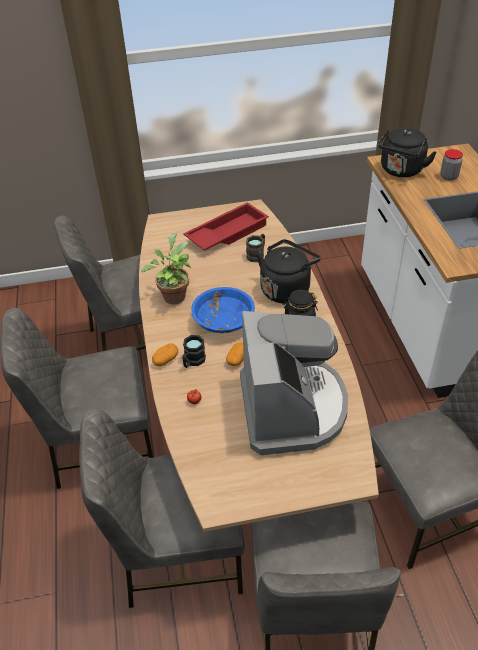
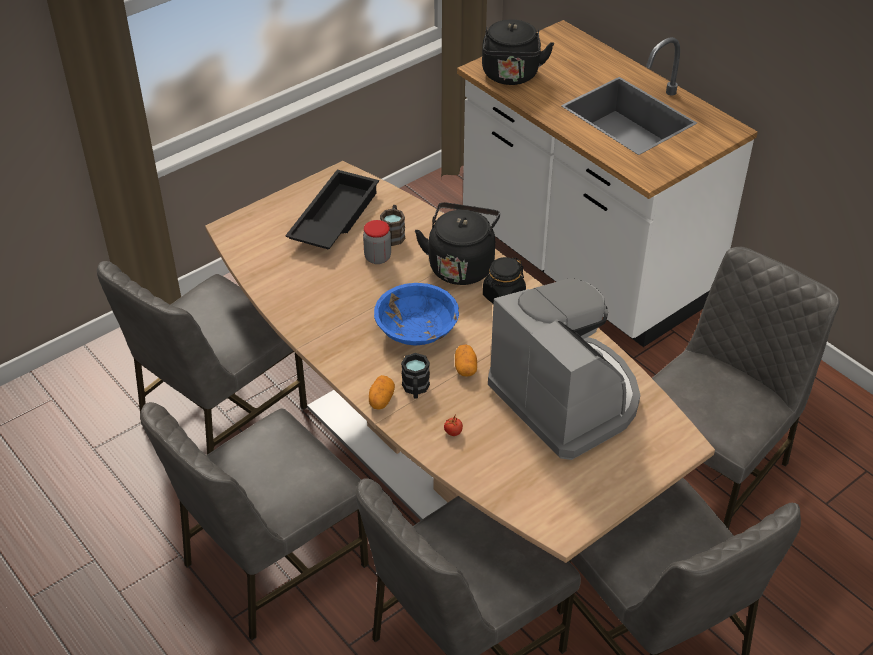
camera: 30 degrees left, 0 degrees up
potted plant [141,233,191,305] -> none
red tray [183,202,269,251] -> black tray [285,170,379,250]
jar [440,149,463,181] -> jar moved to [363,220,391,264]

